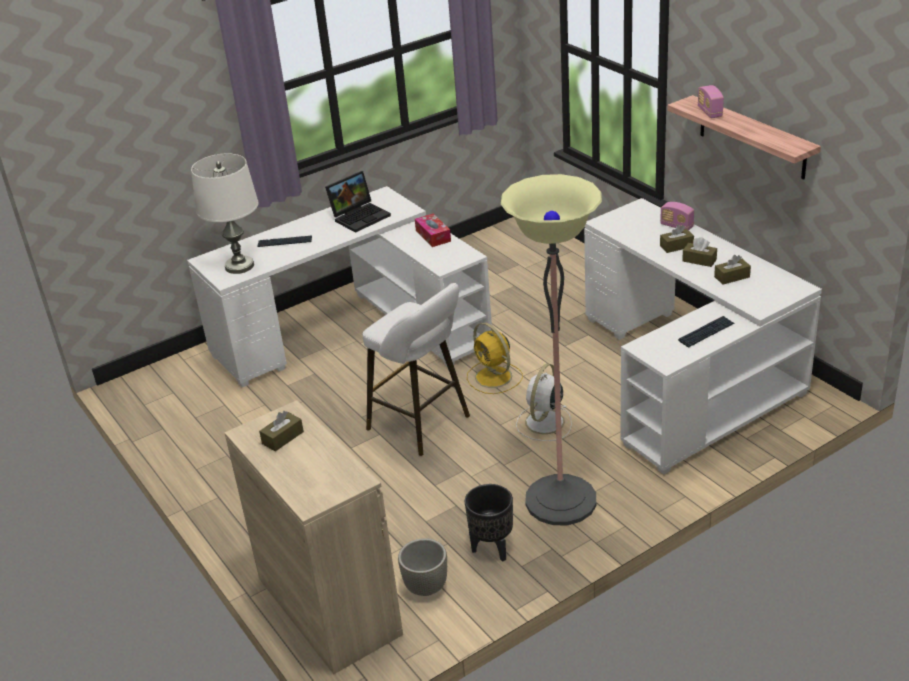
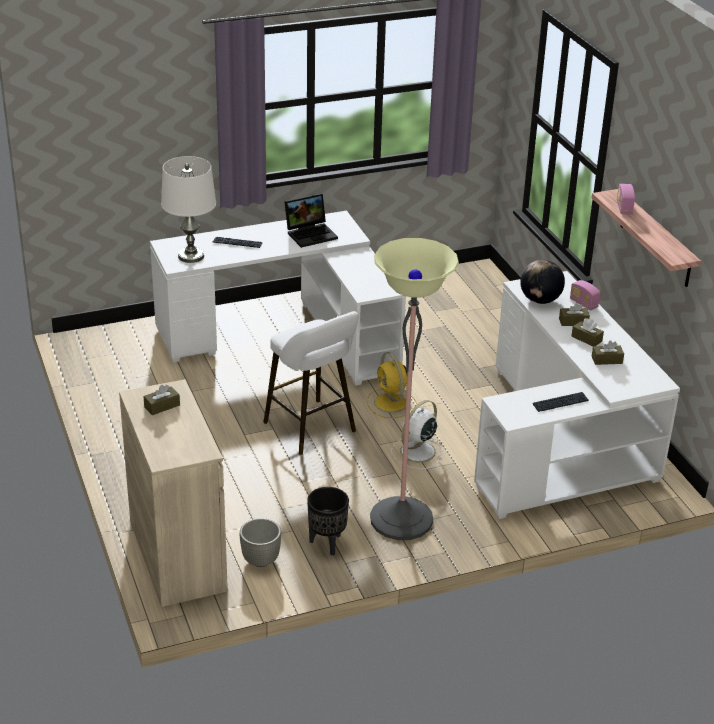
camera: 10 degrees right, 0 degrees up
tissue box [415,214,451,247] -> none
none -> globe [520,260,565,304]

